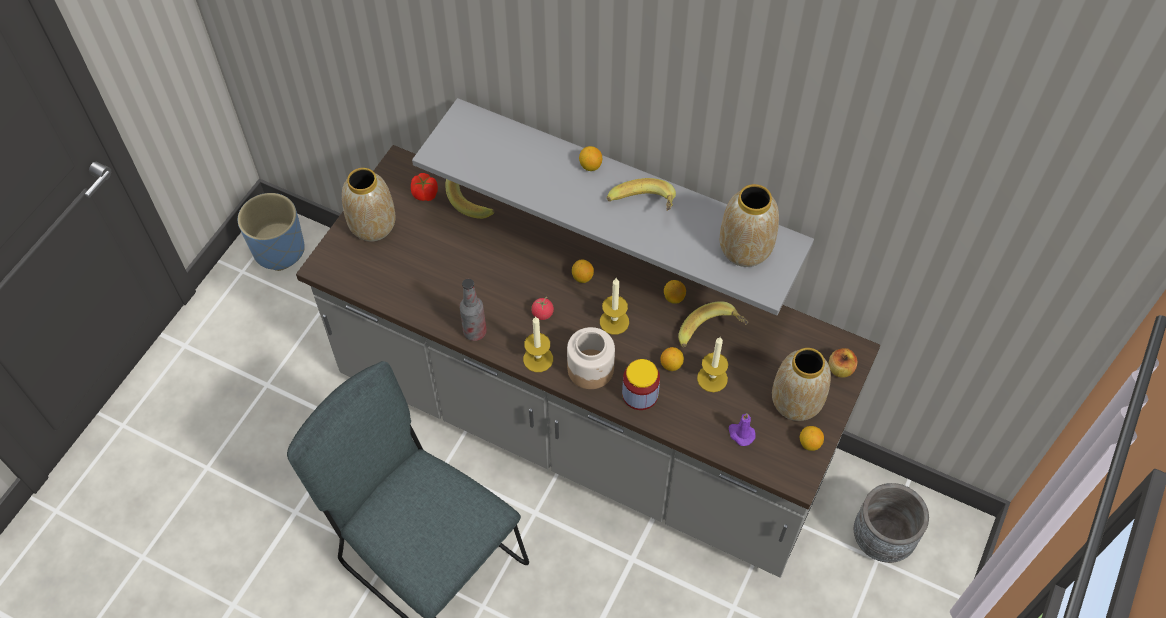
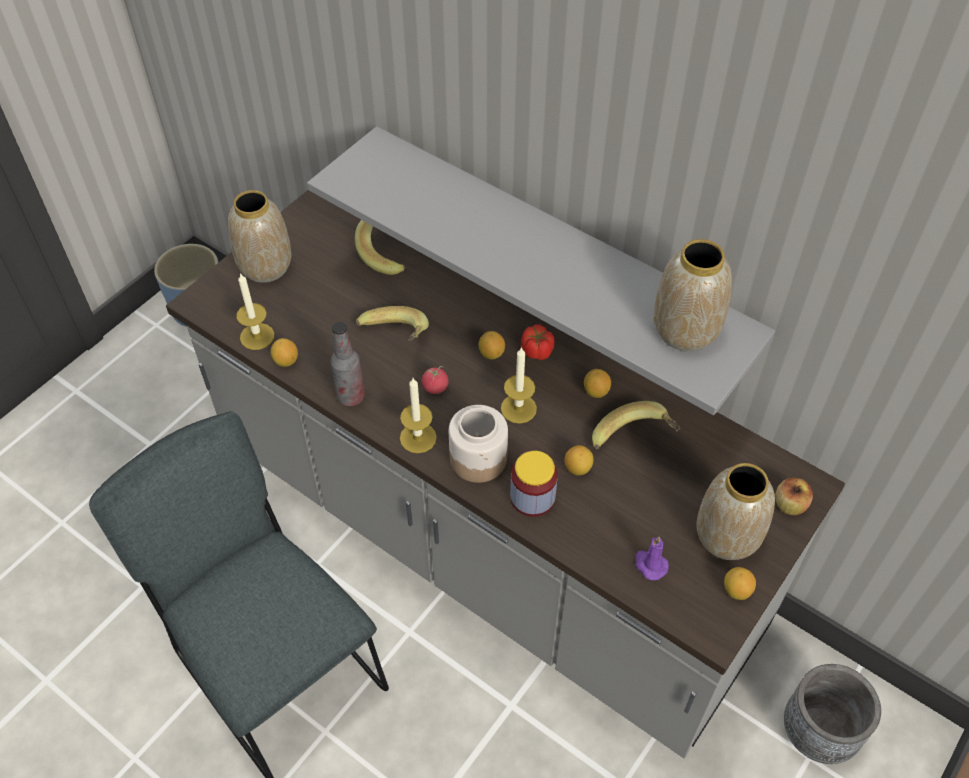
camera: 10 degrees right, 5 degrees down
tomato [411,173,438,201] -> tomato moved to [521,324,554,360]
lemon [579,146,602,171] -> lemon moved to [271,338,298,367]
banana [607,178,676,211] -> banana moved to [356,306,429,341]
candle [697,337,728,392] -> candle moved to [236,273,274,350]

